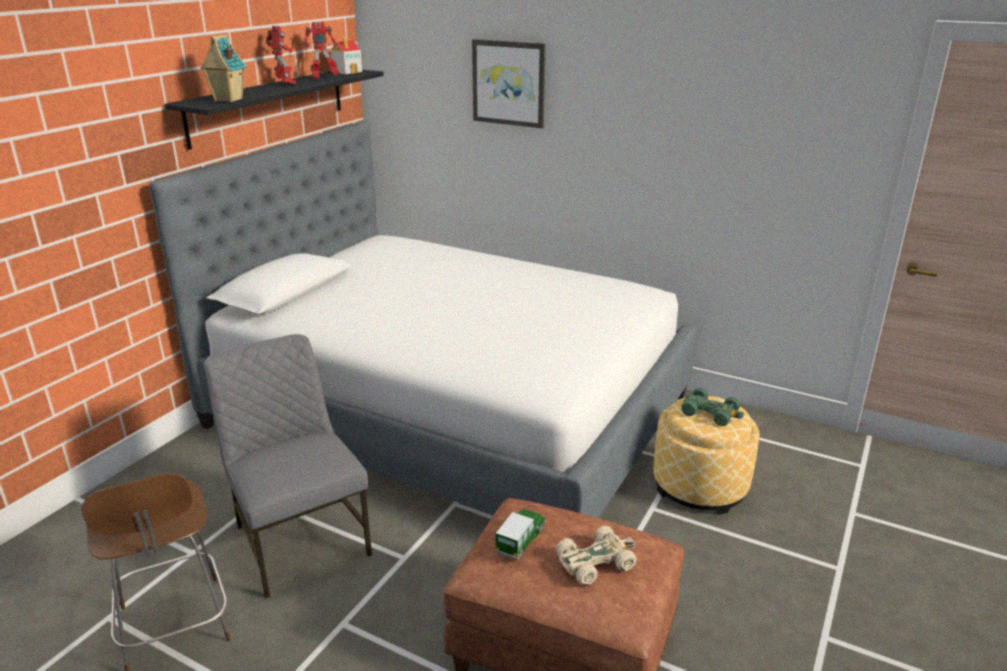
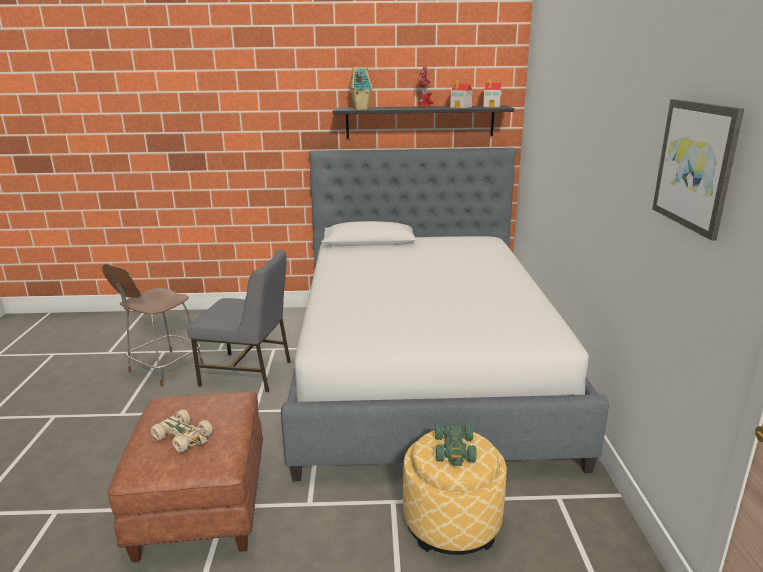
camera: 60 degrees right, 5 degrees down
grey chair [204,334,372,598] -> grey chair turned 75 degrees clockwise [187,249,291,392]
toy robot [304,21,340,79] -> toy house [450,80,473,108]
picture [472,39,546,128] -> picture moved to [652,99,744,240]
toy car [494,509,546,561] -> none

